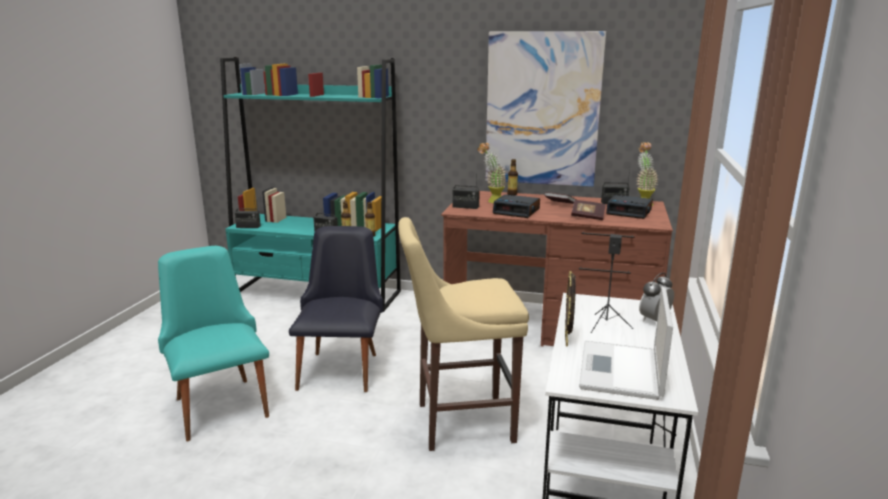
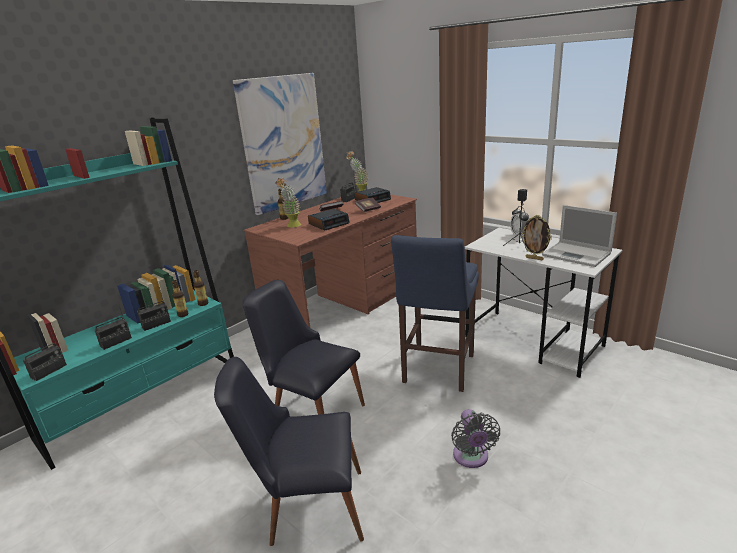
camera: 60 degrees left, 5 degrees up
turquoise chair [158,246,269,441] -> black chair [214,357,364,546]
beige stool [398,217,529,451] -> blue stool [391,235,479,392]
radio [452,175,480,209] -> radio moved to [94,302,132,350]
none -> grey fan [451,409,500,468]

